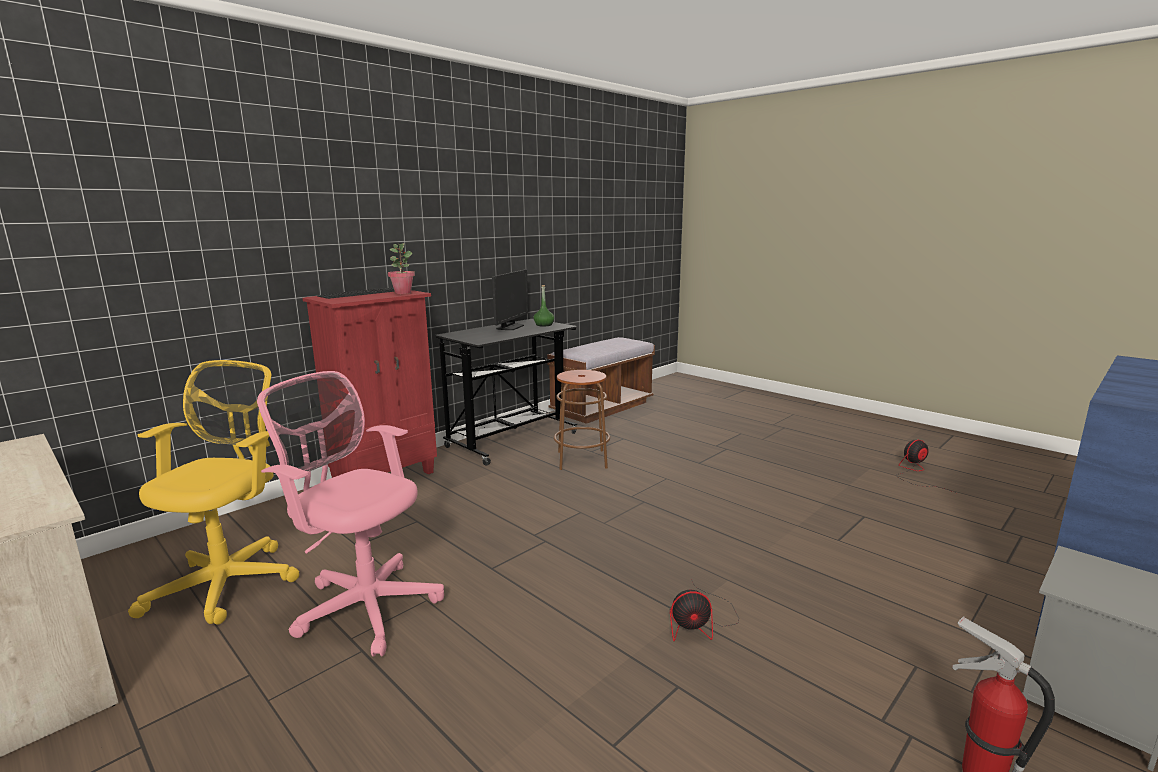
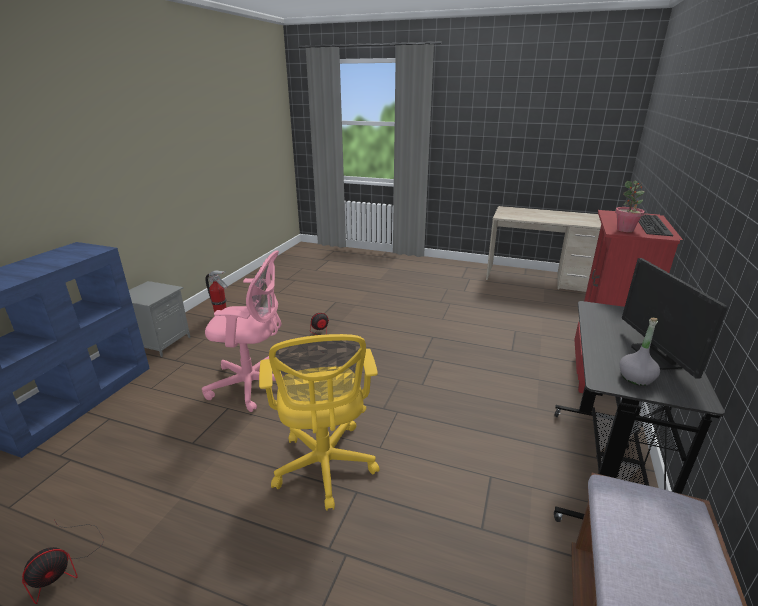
camera: 155 degrees right, 10 degrees up
yellow office chair [128,360,299,625] -> yellow office chair moved to [259,334,380,511]
pink office chair [257,371,444,657] -> pink office chair moved to [202,250,281,412]
green bottle [534,285,554,326] -> grey bottle [619,318,660,386]
brown stool [554,370,610,470] -> none

